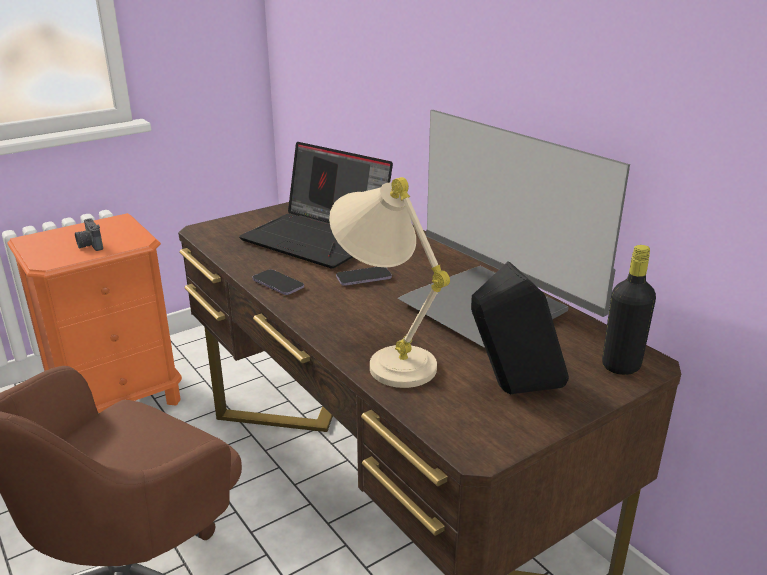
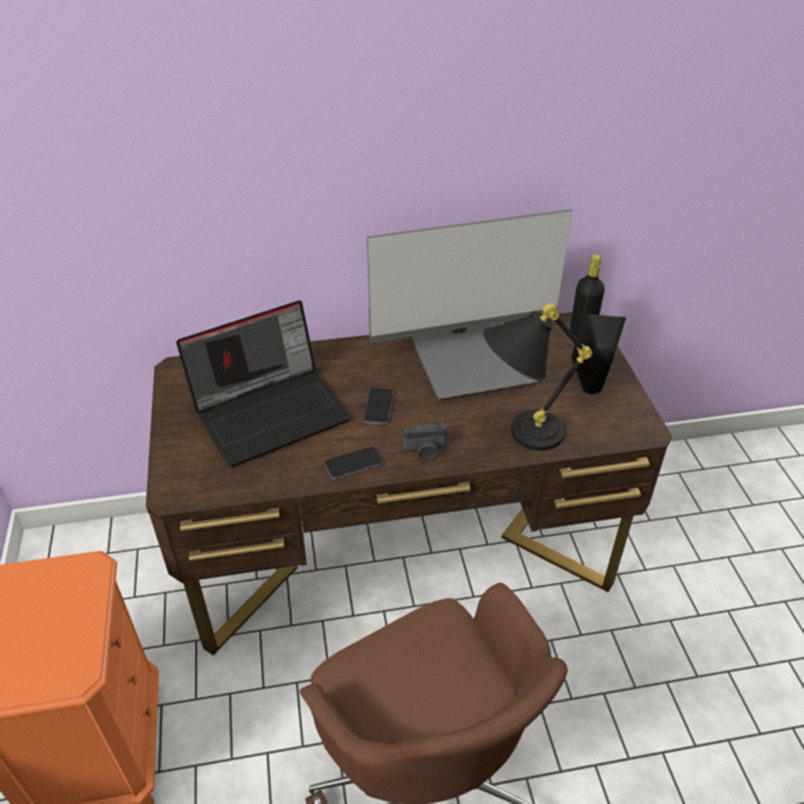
camera: 65 degrees left, 15 degrees up
camera [75,218,103,251] -> camera moved to [403,421,447,460]
beige table lamp [329,177,450,388] -> black table lamp [483,304,592,451]

